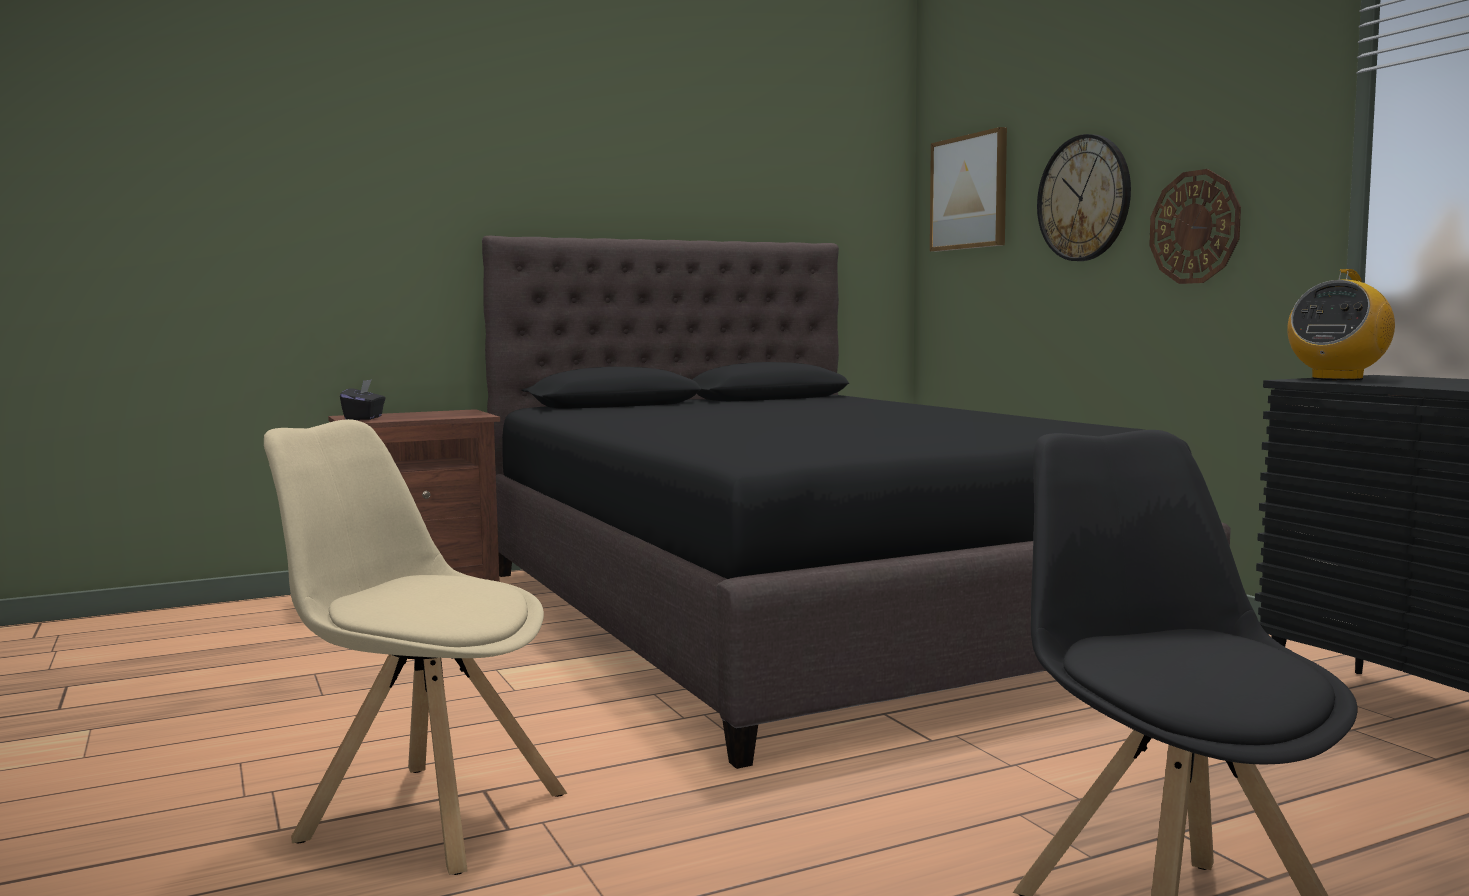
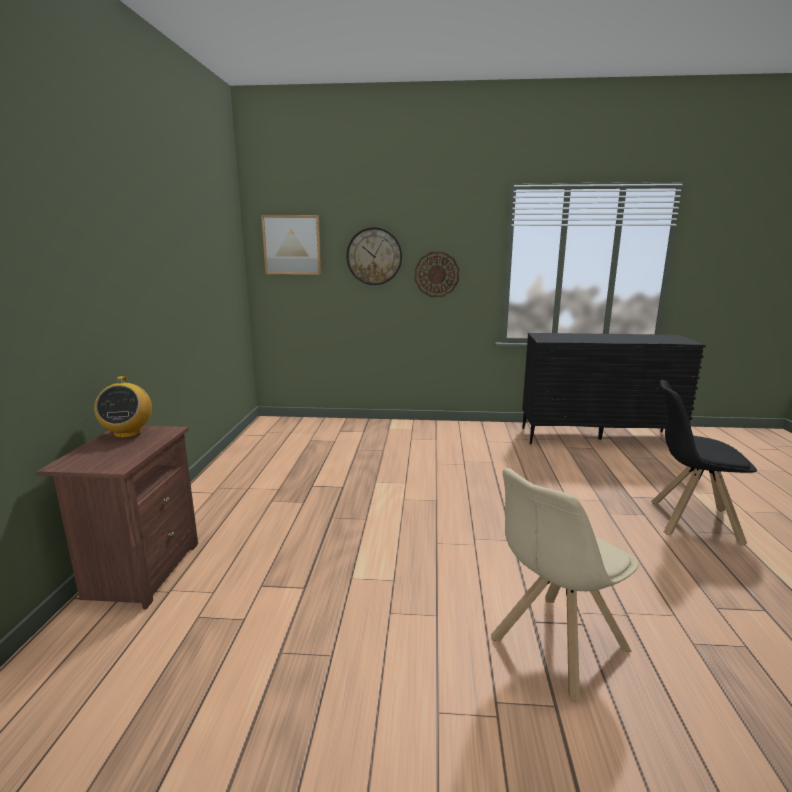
camera: 60 degrees left, 10 degrees up
black tissue box [340,379,386,420] -> none
black bed [482,236,1231,769] -> none
radio [1287,269,1395,380] -> radio moved to [94,376,152,438]

